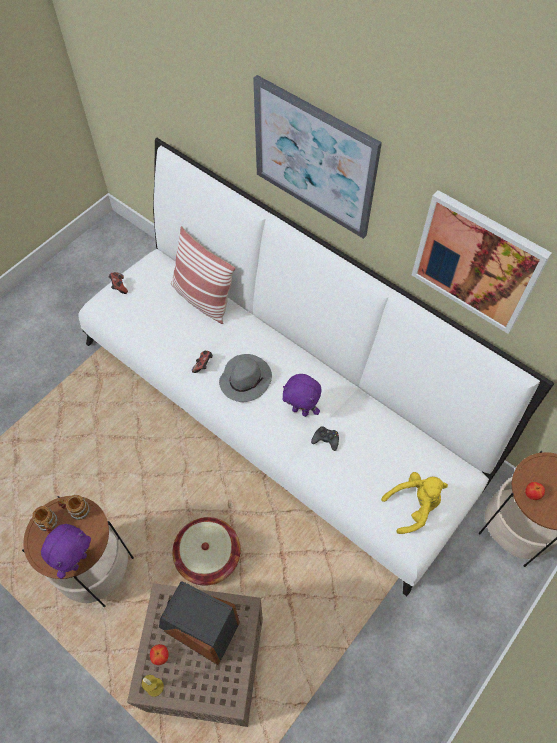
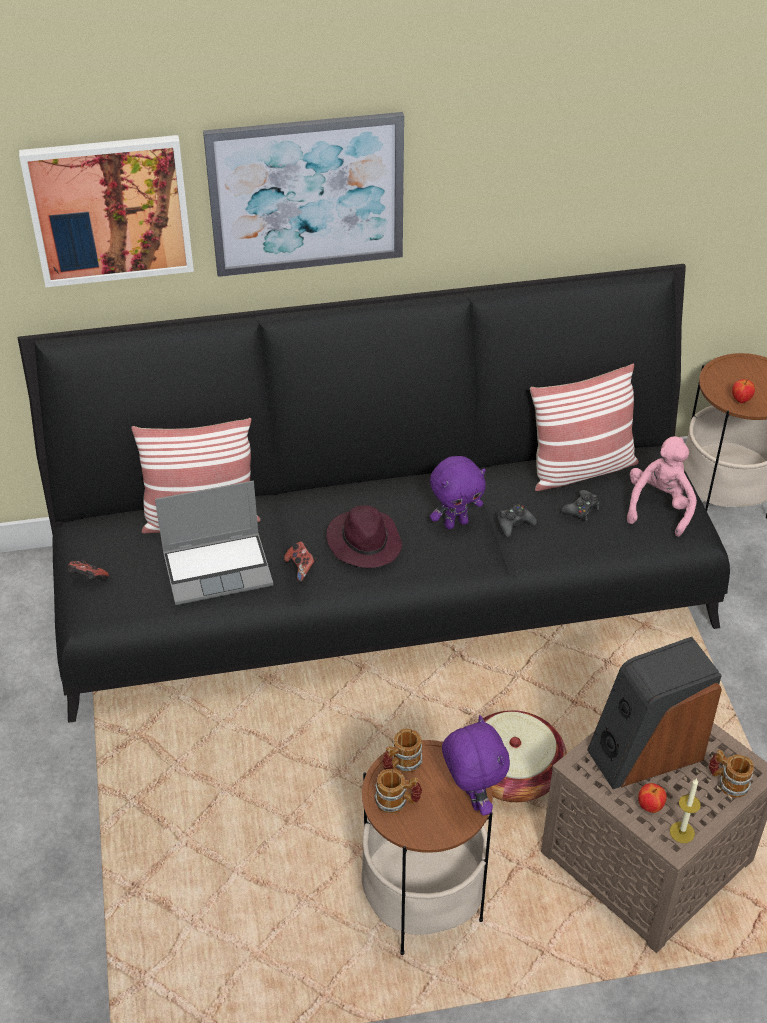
camera: 50 degrees left, 15 degrees down
white sofa [79,138,554,596] -> black sofa [18,264,730,723]
grey hat [219,354,272,402] -> purple hat [326,505,402,568]
yellow plush toy [381,472,448,534] -> pink plush toy [627,436,697,537]
picture [412,190,552,334] -> picture moved to [19,135,194,287]
none -> laptop [155,481,273,605]
none -> pillow [530,364,639,491]
none -> black game controller [561,490,600,521]
none -> mug [709,750,754,798]

